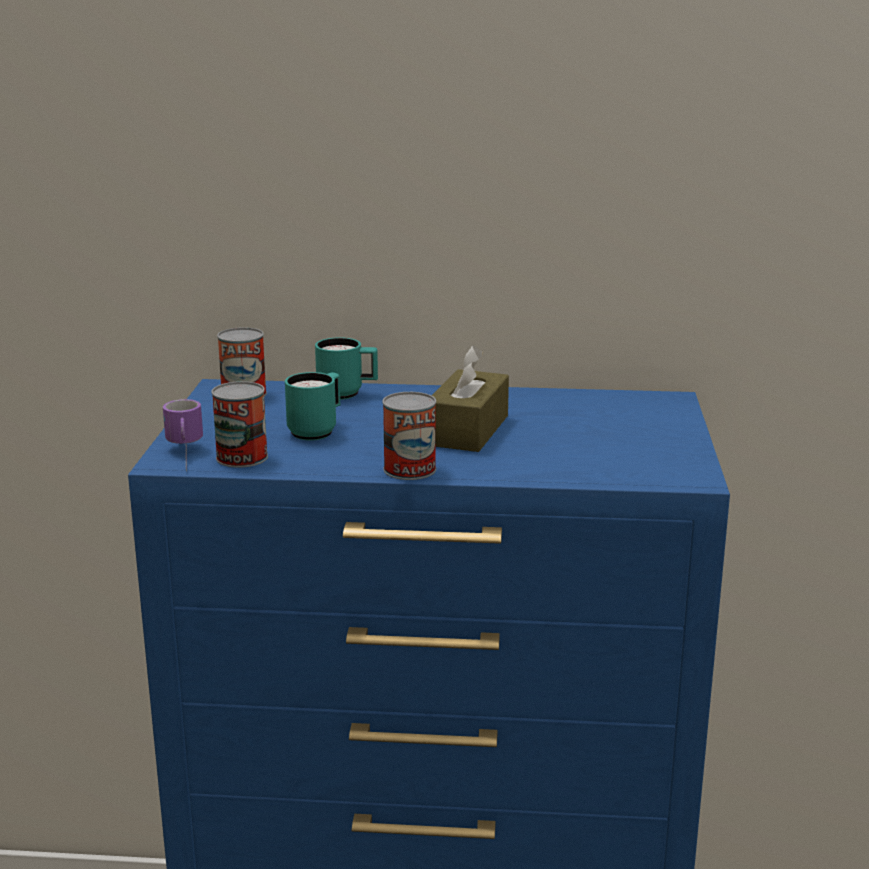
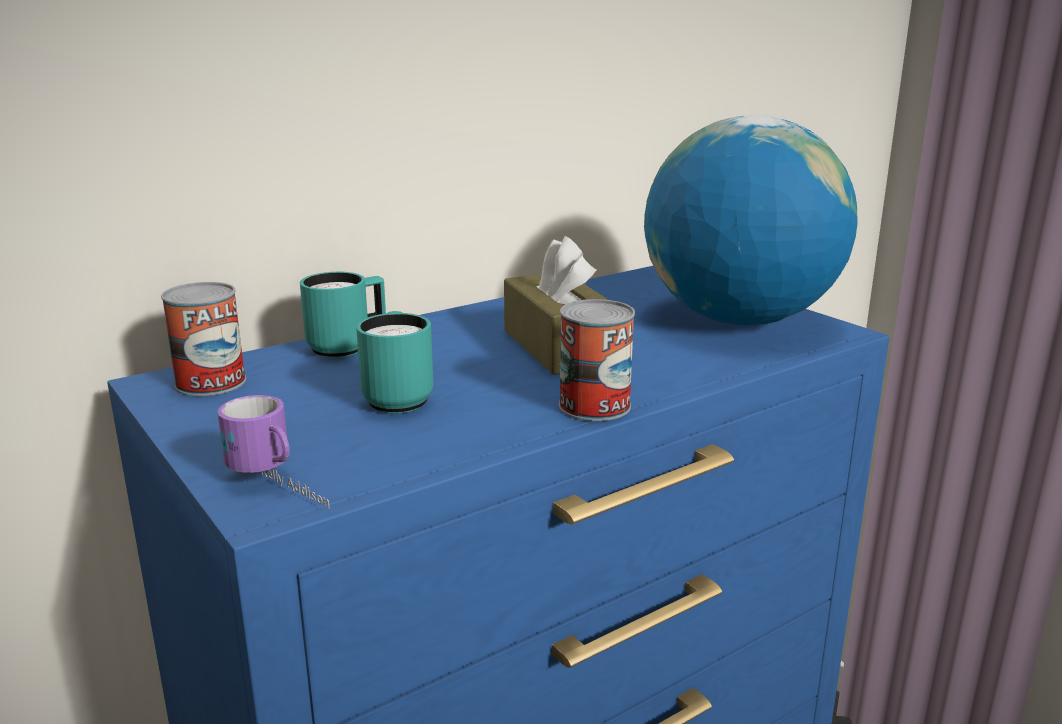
camera: 40 degrees left, 0 degrees up
can [211,381,268,468] -> none
none -> globe [644,115,857,326]

